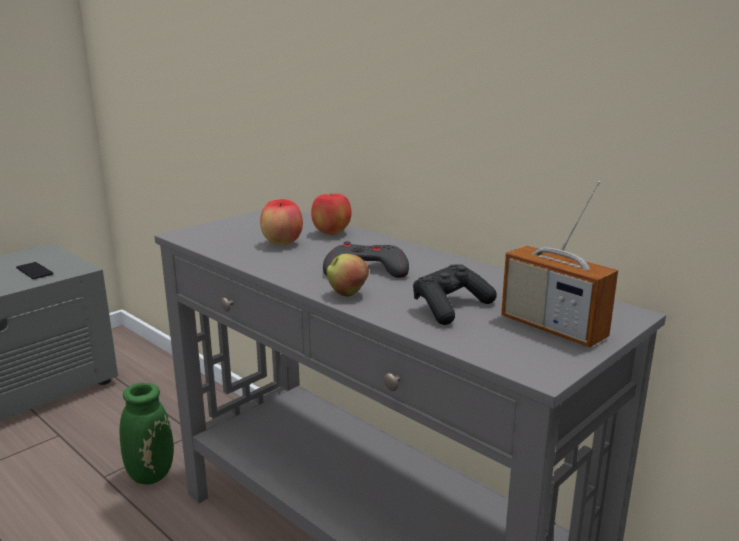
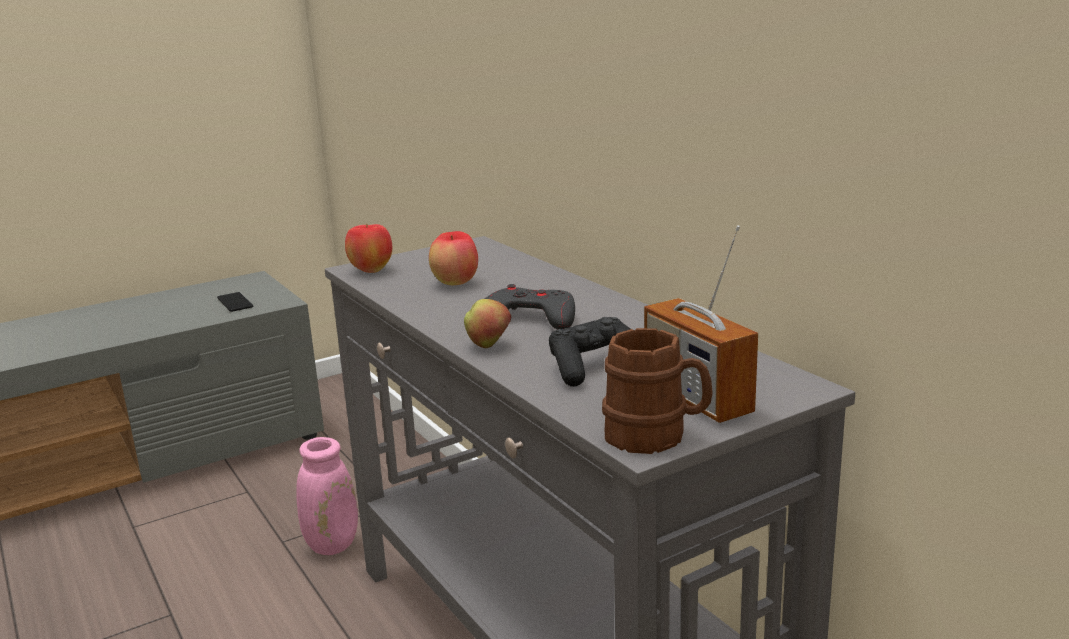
camera: 15 degrees right, 0 degrees up
green vase [120,383,174,484] -> pink vase [296,437,358,555]
apple [311,193,352,235] -> apple moved to [345,224,392,273]
none -> brown mug [602,328,713,454]

